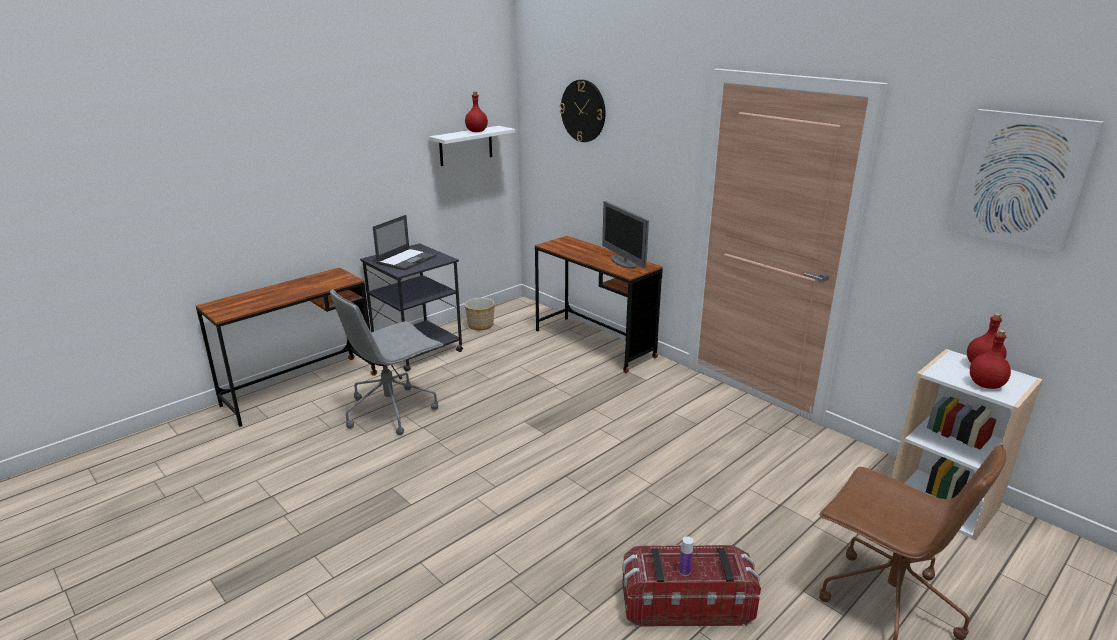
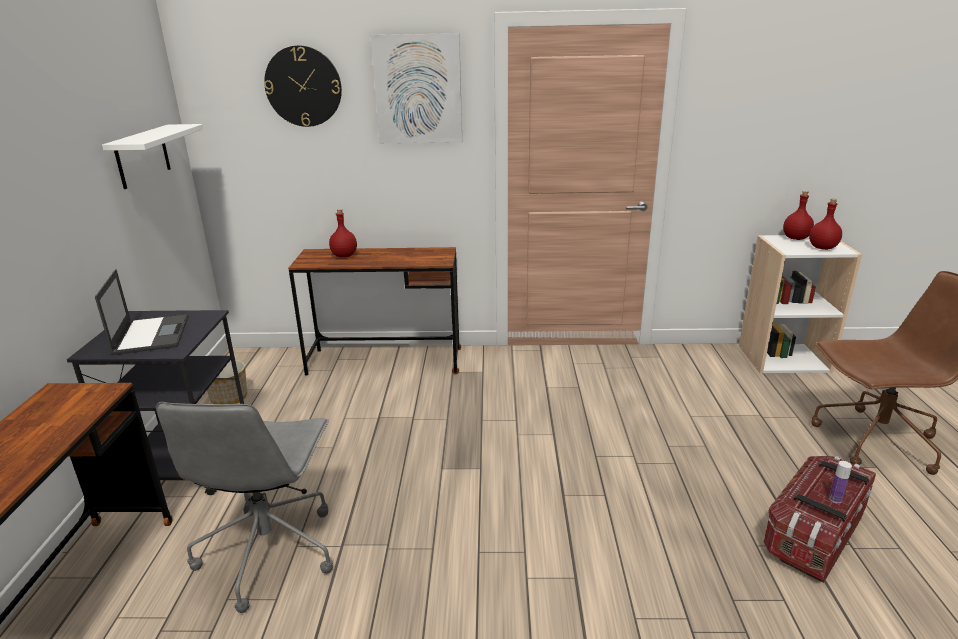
camera: 45 degrees left, 0 degrees up
red bottle [465,92,488,132] -> red bottle moved to [329,209,357,258]
monitor [602,201,649,269] -> none
picture [948,109,1104,254] -> picture moved to [370,33,462,143]

